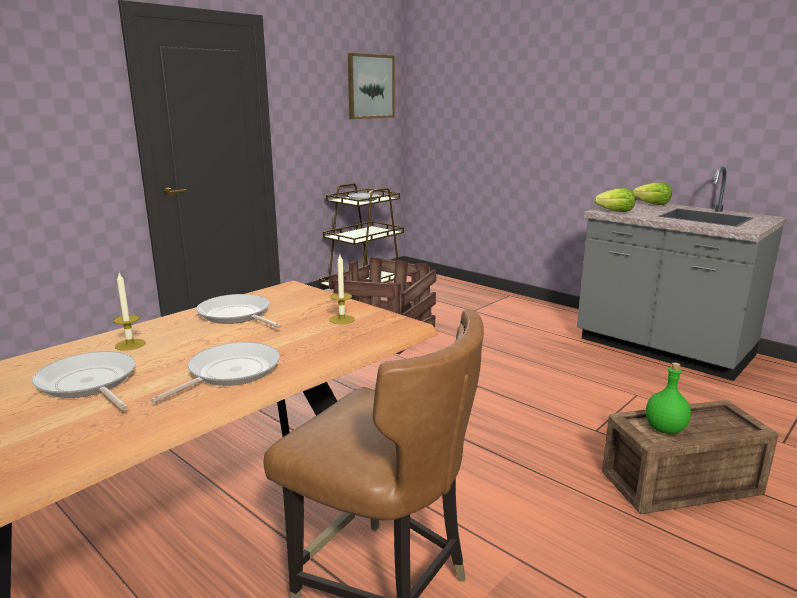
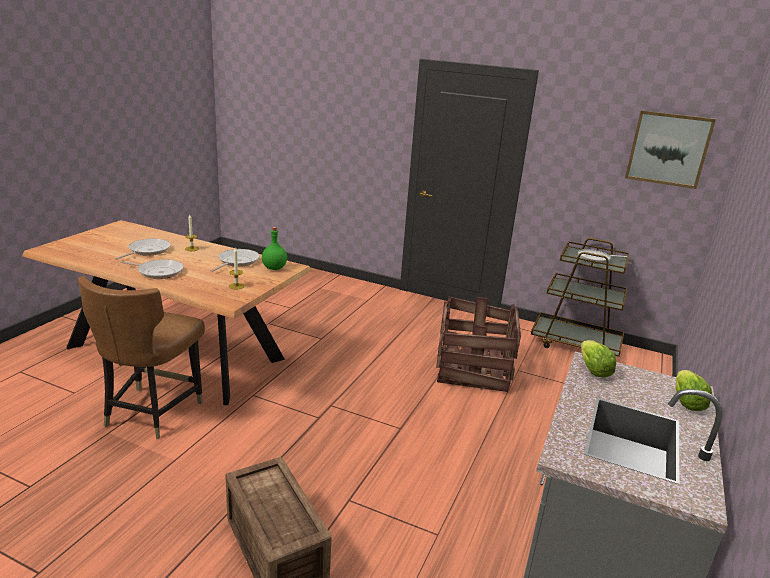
camera: 70 degrees right, 5 degrees up
green bottle [646,362,691,434] -> green bottle moved to [262,227,287,270]

